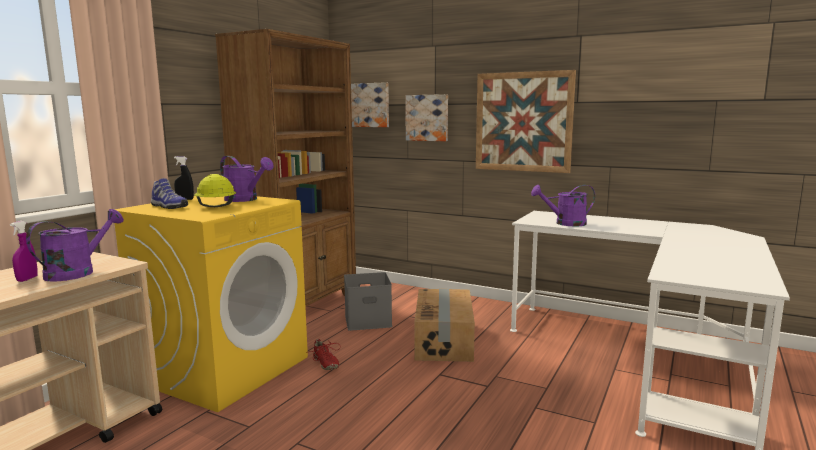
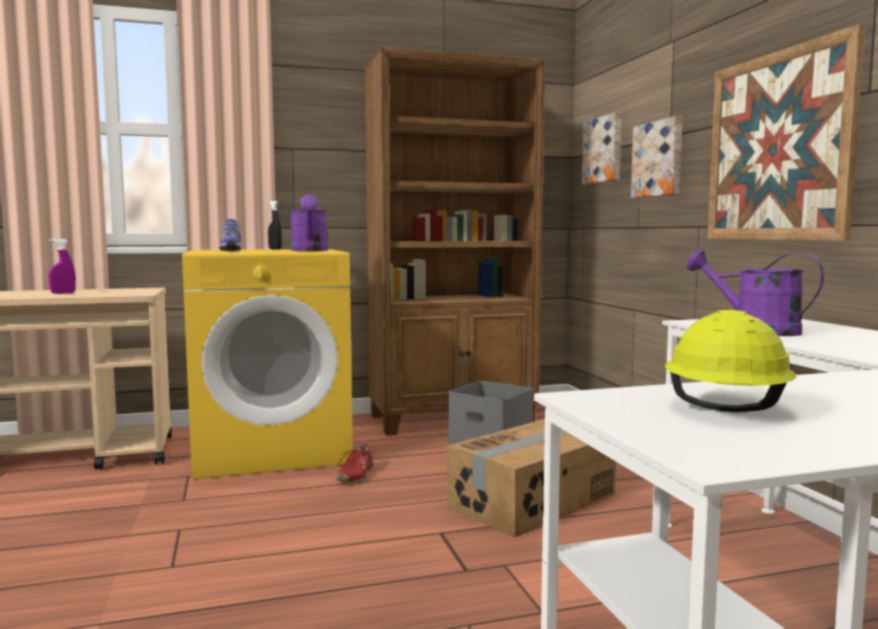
camera: 45 degrees right, 5 degrees down
purple watering can [26,209,124,281] -> none
yellow hard hat [194,174,236,207] -> yellow hard hat moved to [665,310,796,412]

